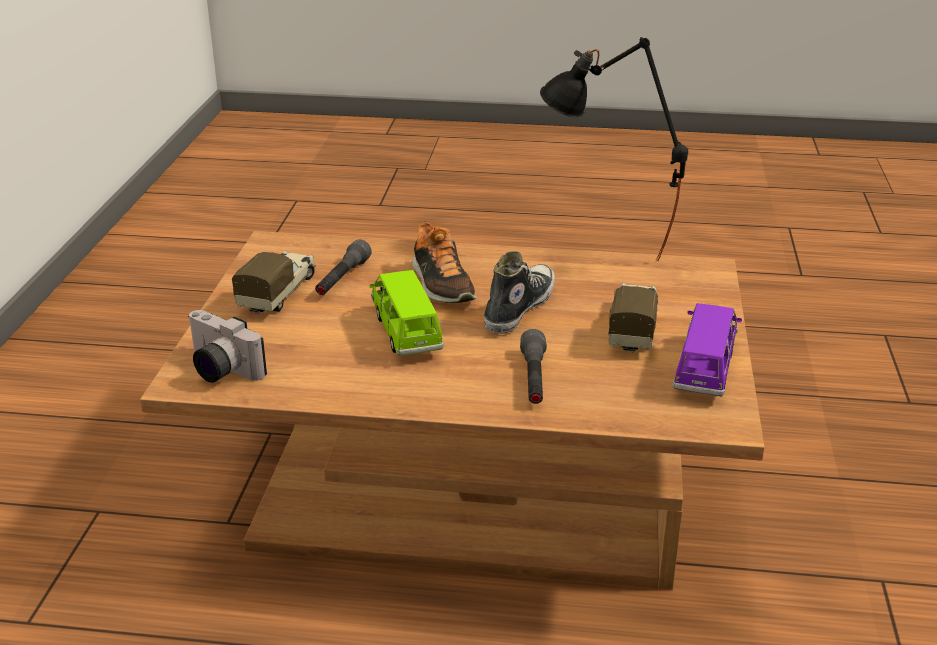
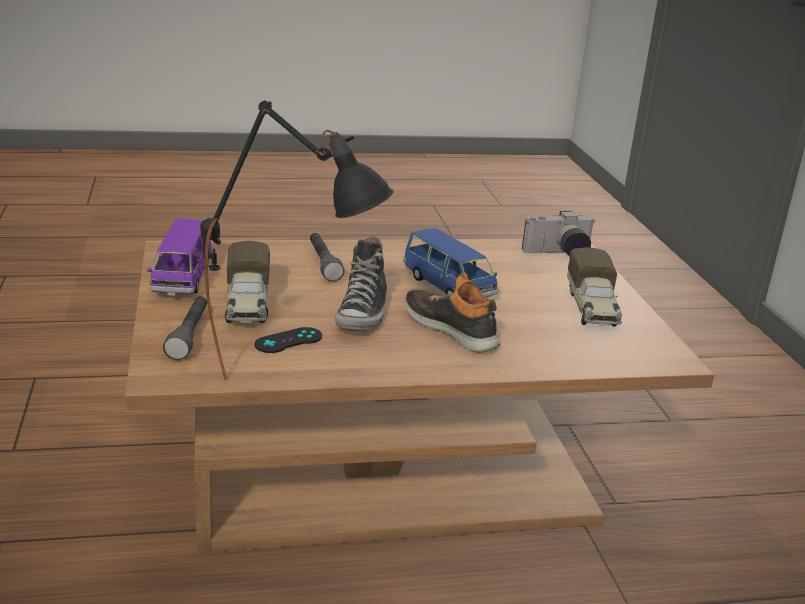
camera: 160 degrees right, 5 degrees down
camera [188,310,267,383] -> camera turned 150 degrees clockwise [522,211,595,256]
grey flashlight [315,239,372,295] -> grey flashlight moved to [163,296,207,360]
green toy car [369,270,444,356] -> blue toy car [403,228,498,297]
none -> black game controller [254,327,322,353]

